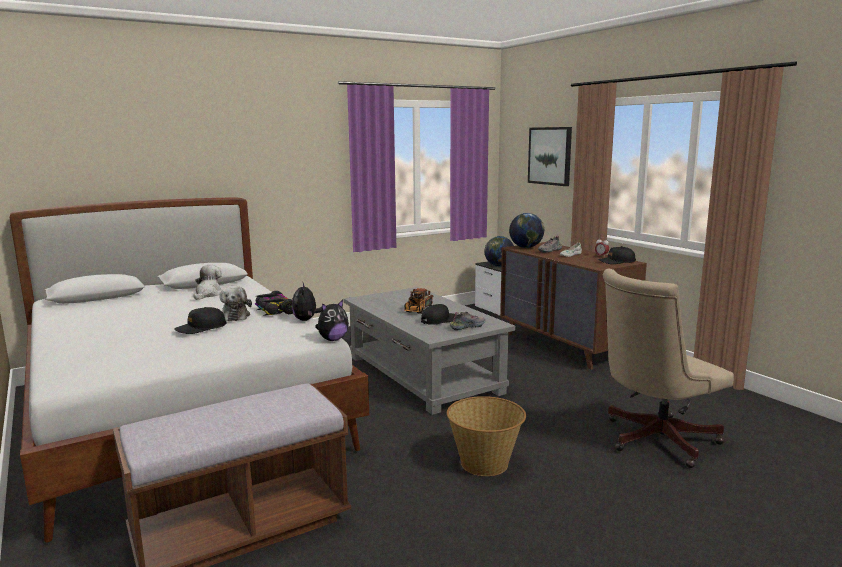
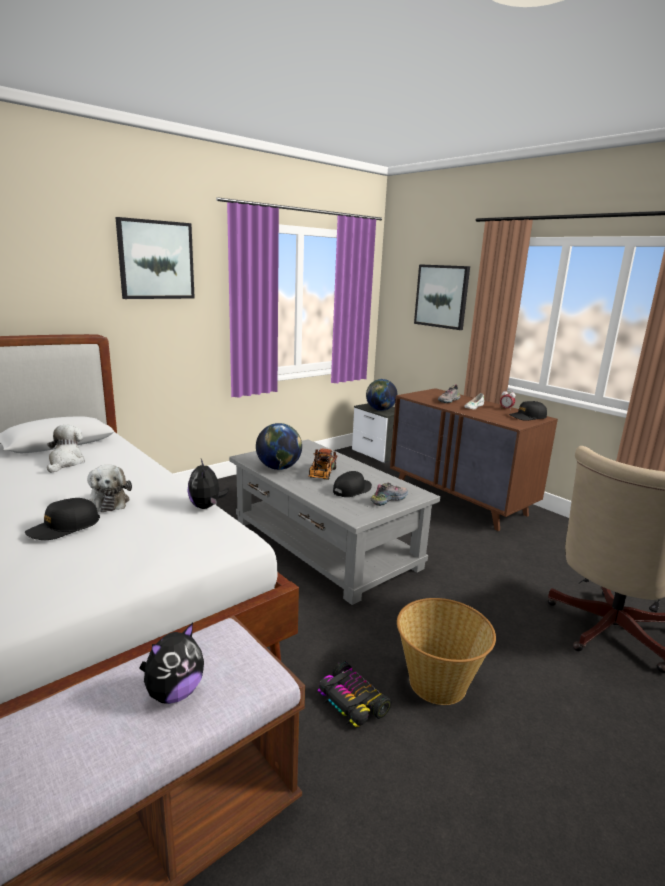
camera: 10 degrees left, 5 degrees up
toy car [255,291,293,316] -> toy car moved to [318,661,391,727]
plush toy [315,300,349,341] -> plush toy moved to [139,623,204,704]
globe [509,213,544,248] -> globe moved to [256,423,302,470]
none -> picture [115,217,195,299]

